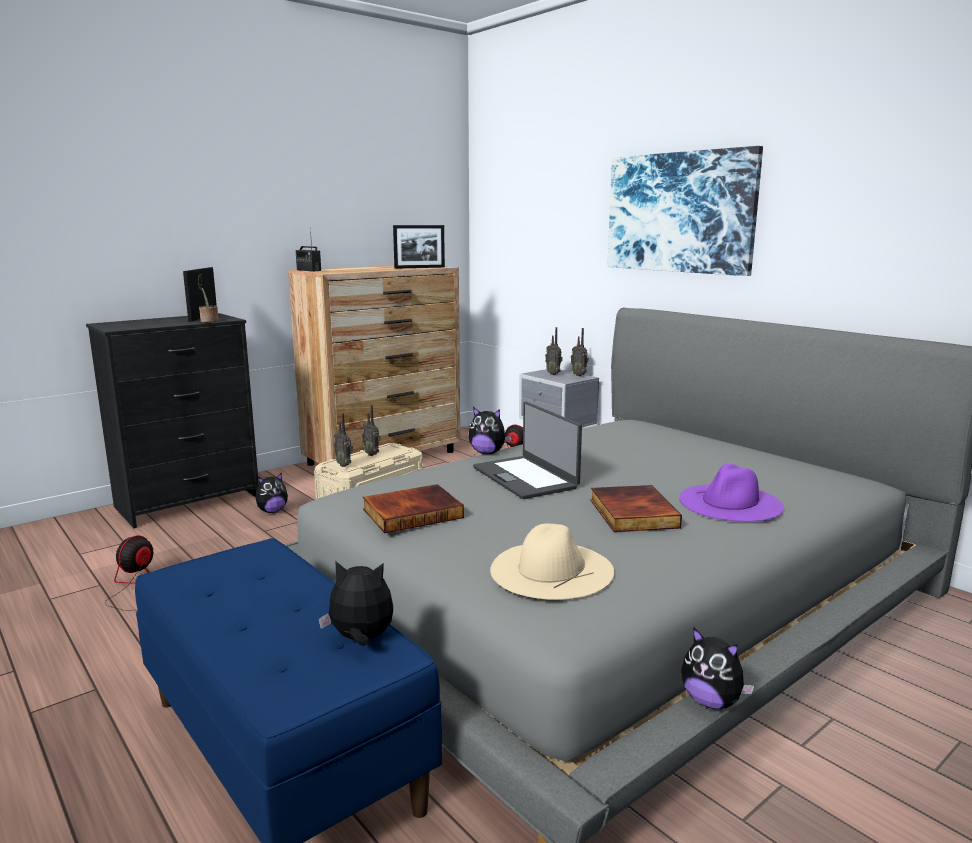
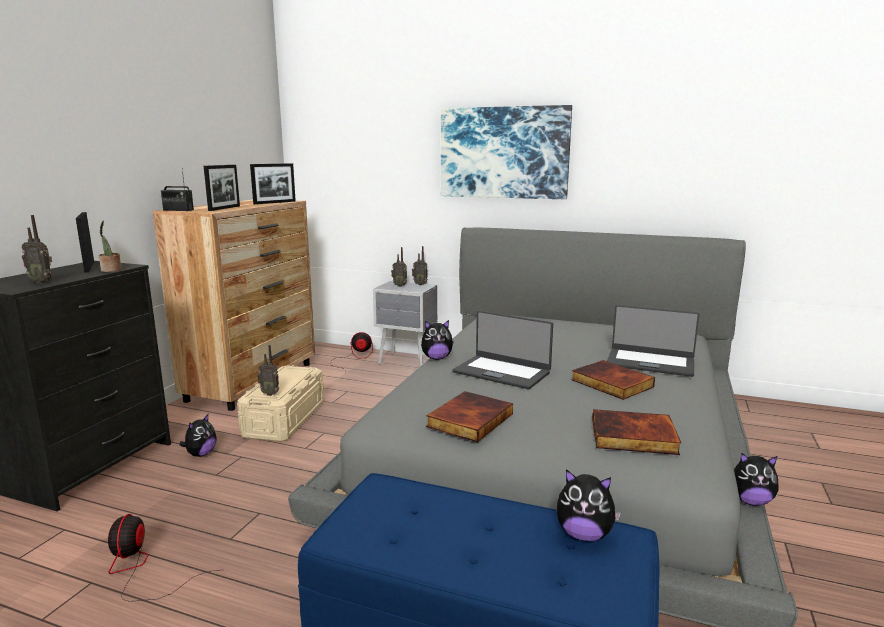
camera: 30 degrees left, 0 degrees up
plush toy [318,561,393,646] -> plush toy turned 135 degrees counterclockwise [556,469,622,541]
radio [362,405,381,456] -> radio moved to [22,215,52,283]
beige hat [490,523,614,600] -> book [592,409,681,455]
purple hat [679,464,784,522] -> laptop [607,305,699,377]
none -> picture frame [204,165,240,211]

